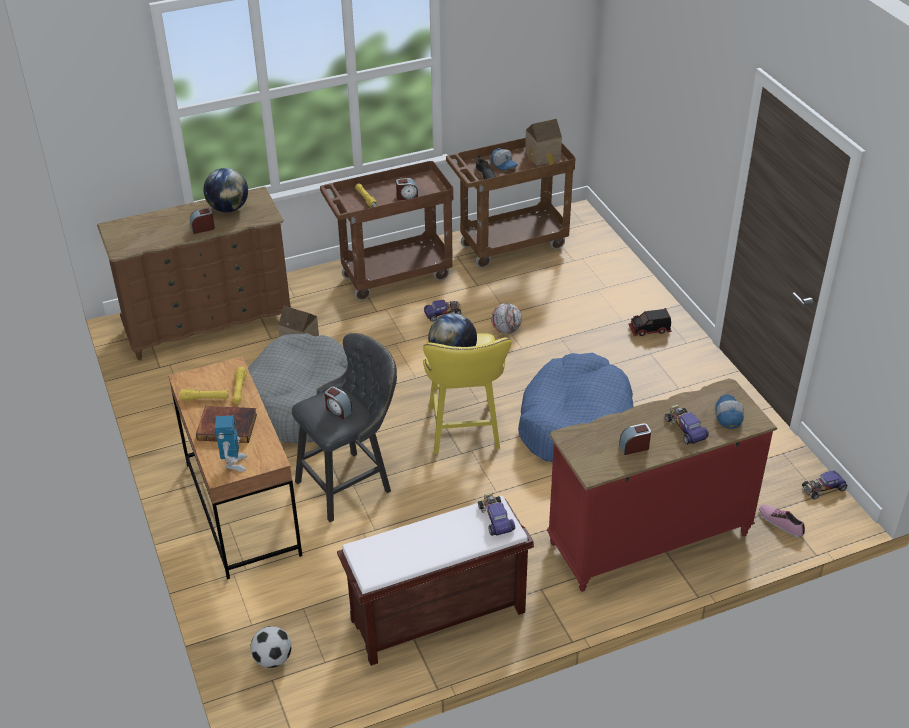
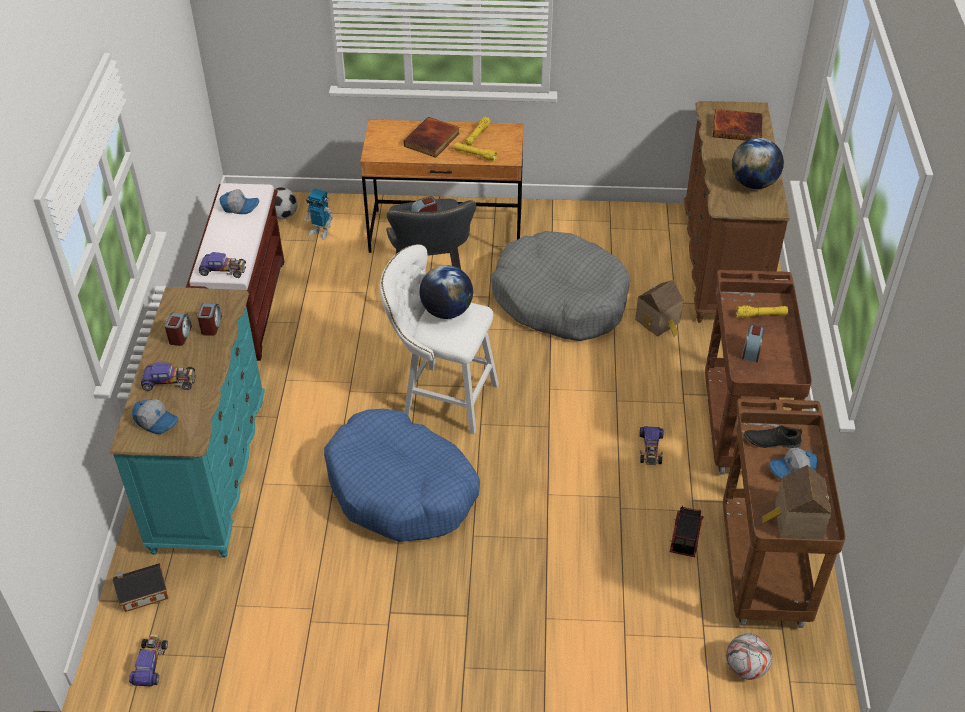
camera: 115 degrees right, 5 degrees up
alarm clock [190,208,215,234] -> alarm clock moved to [197,303,222,336]
toy robot [215,416,247,471] -> toy robot moved to [305,188,333,240]
yellow stool [423,333,511,453] -> white stool [380,244,499,435]
football [491,303,522,334] -> football moved to [726,633,772,680]
red dresser [547,378,778,592] -> turquoise dresser [110,287,265,558]
toy truck [629,308,672,336] -> toy truck moved to [670,506,704,557]
shoe [759,505,805,537] -> toy house [113,563,168,612]
none -> cap [219,189,259,214]
none -> book [713,109,763,141]

